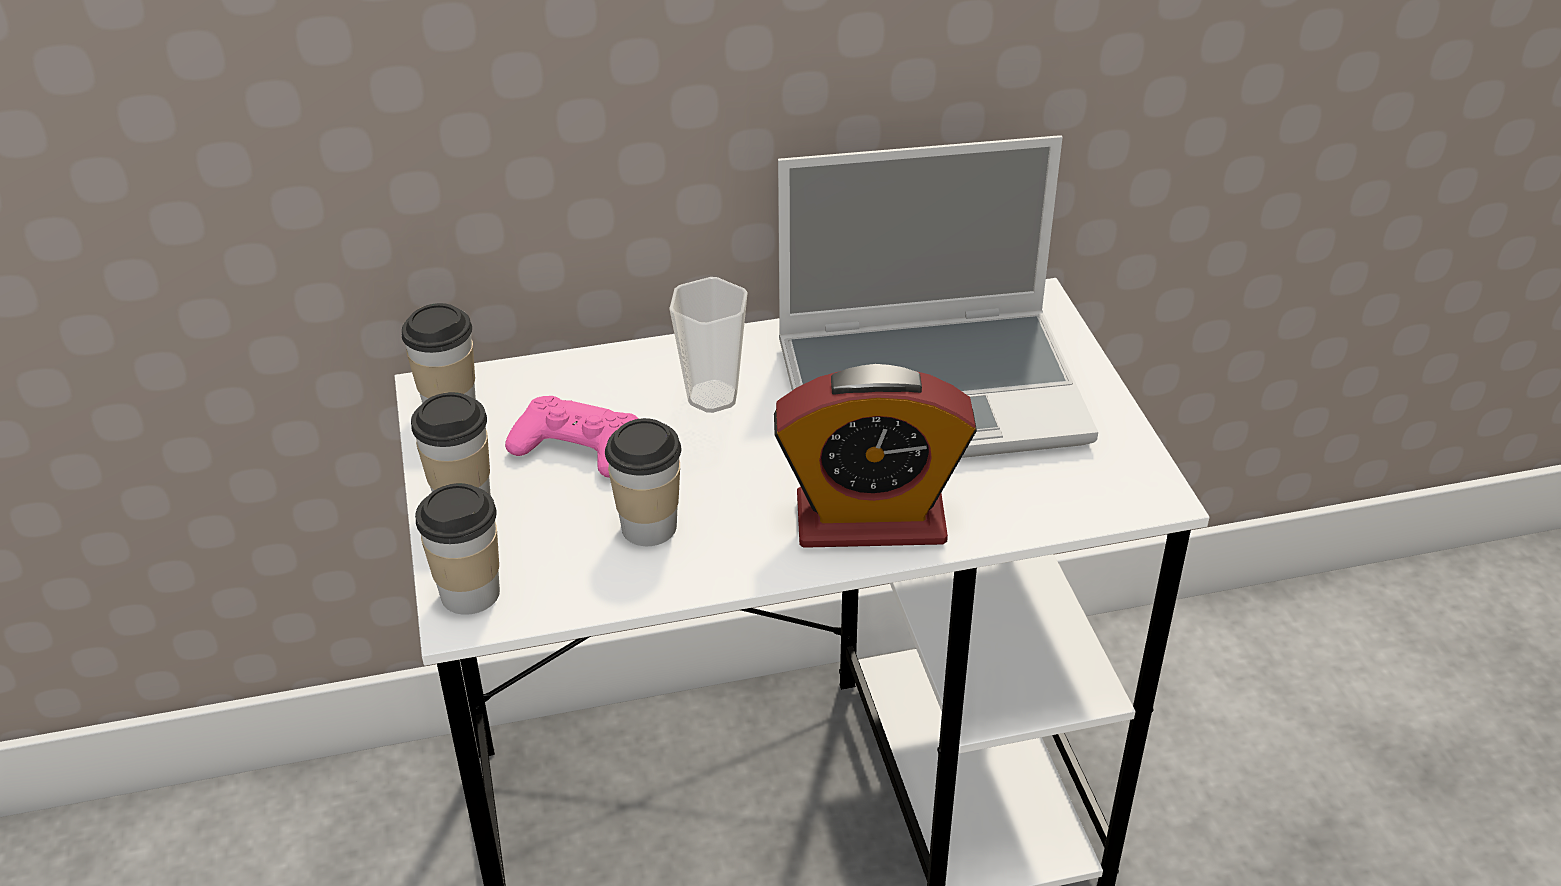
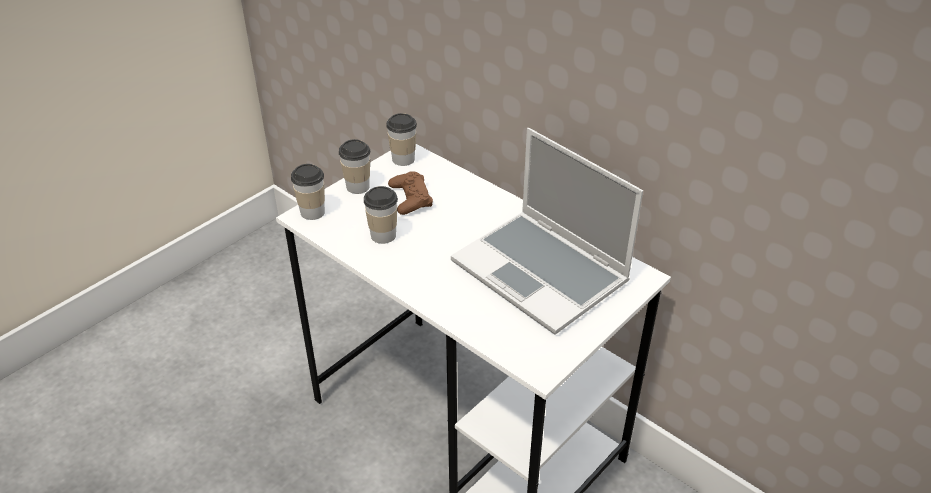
camera: 55 degrees right, 0 degrees up
pink game controller [505,396,638,478] -> brown game controller [388,171,433,215]
cup [669,277,748,413] -> none
alarm clock [774,364,977,548] -> none

